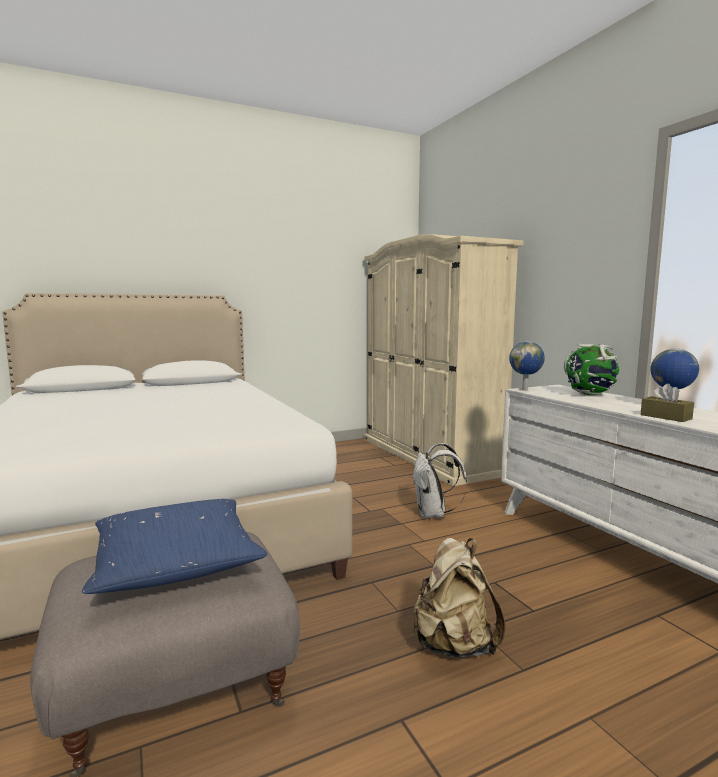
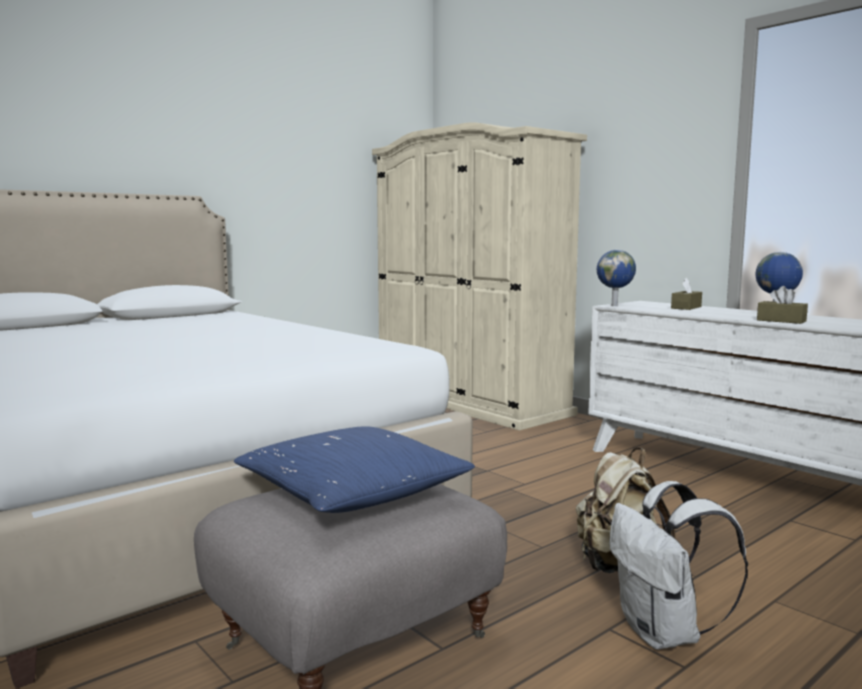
camera: 15 degrees left, 0 degrees up
white backpack [413,443,467,518] -> white backpack moved to [610,481,748,650]
globe [564,344,619,395] -> brown tissue box [671,278,702,310]

